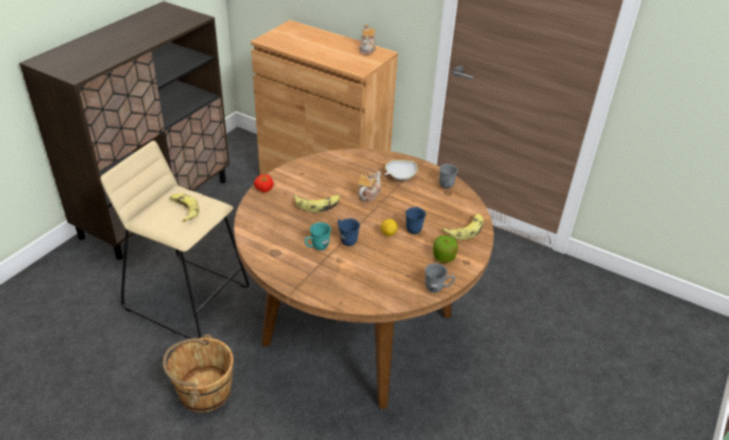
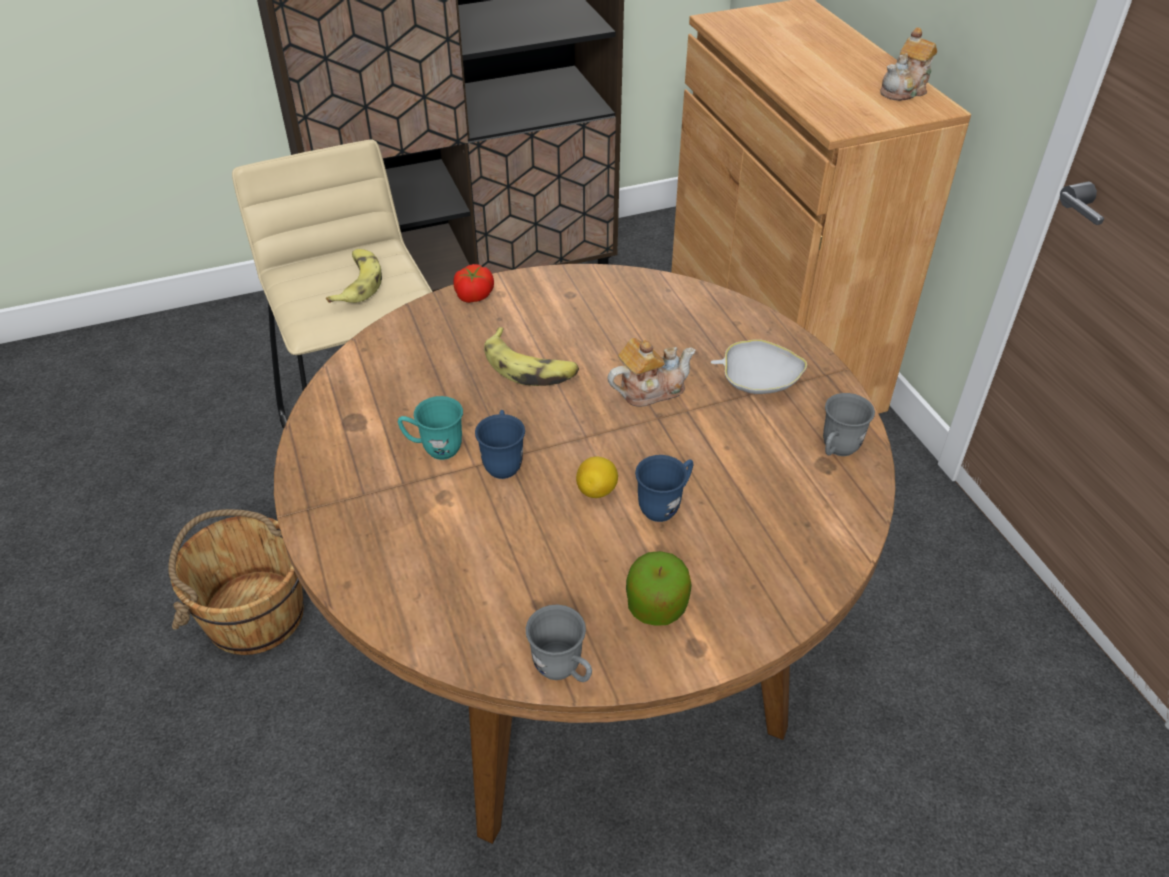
camera: 40 degrees right, 5 degrees up
banana [442,214,484,240] -> none

